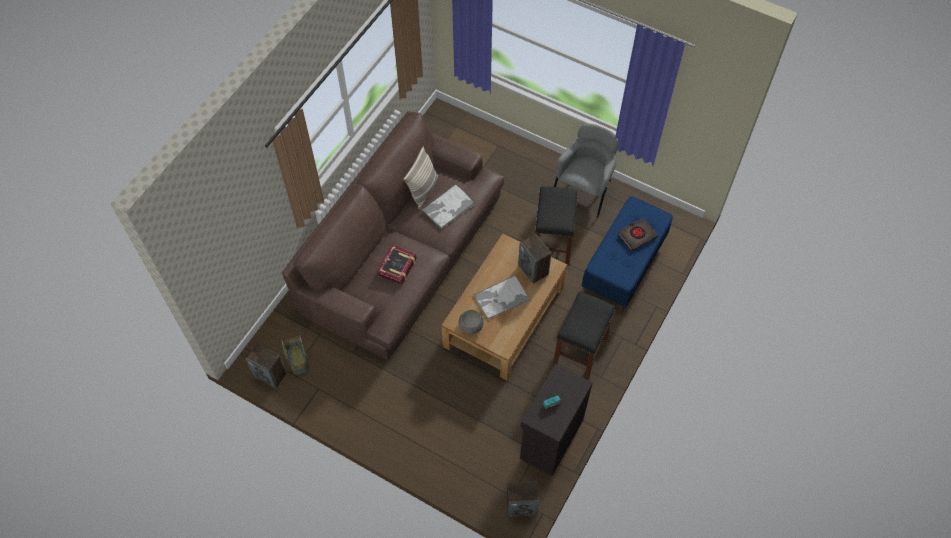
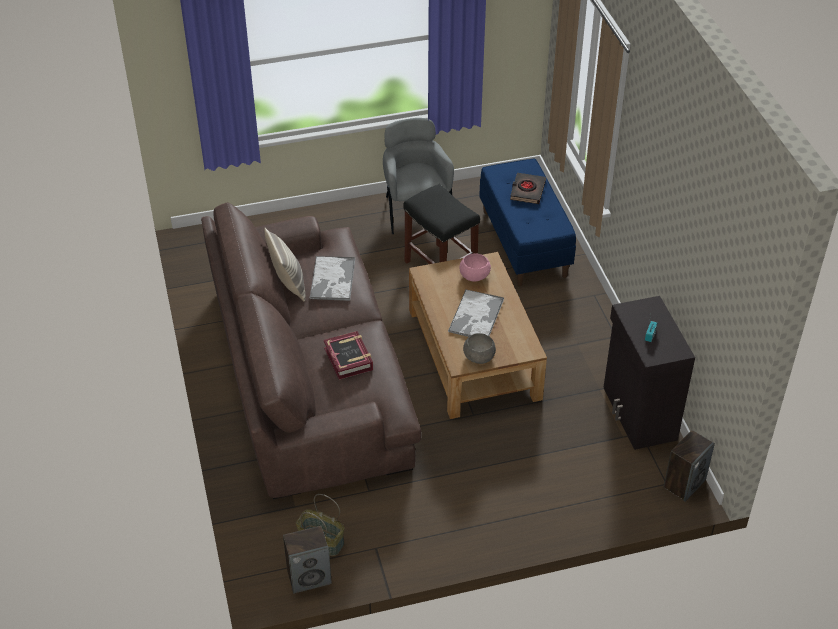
camera: 45 degrees left, 15 degrees down
speaker [518,234,552,284] -> pink bowl [459,253,491,282]
black stool [553,291,615,379] -> none

